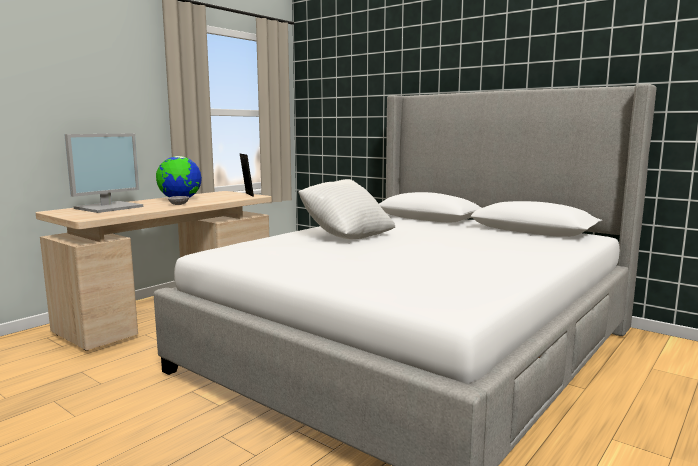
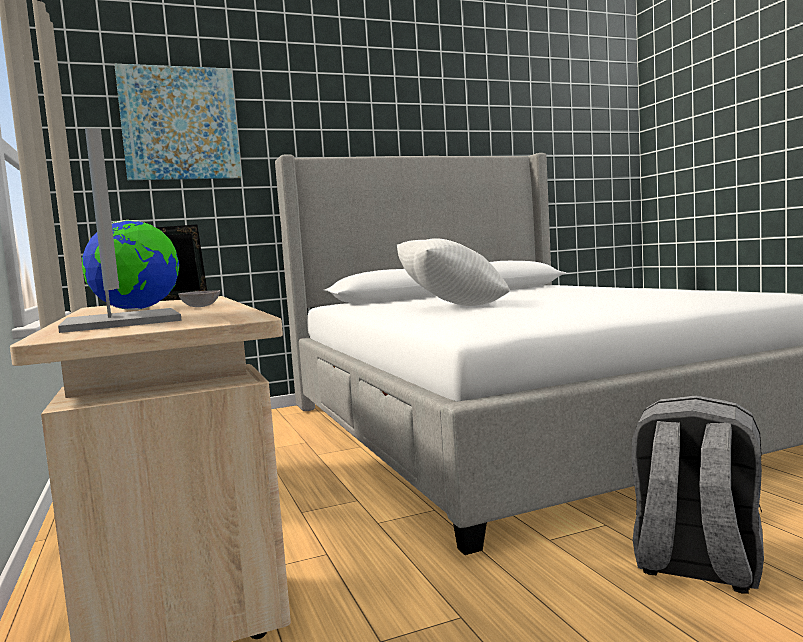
camera: 60 degrees left, 5 degrees down
none -> picture [114,64,241,180]
none -> grey backpack [631,395,764,594]

